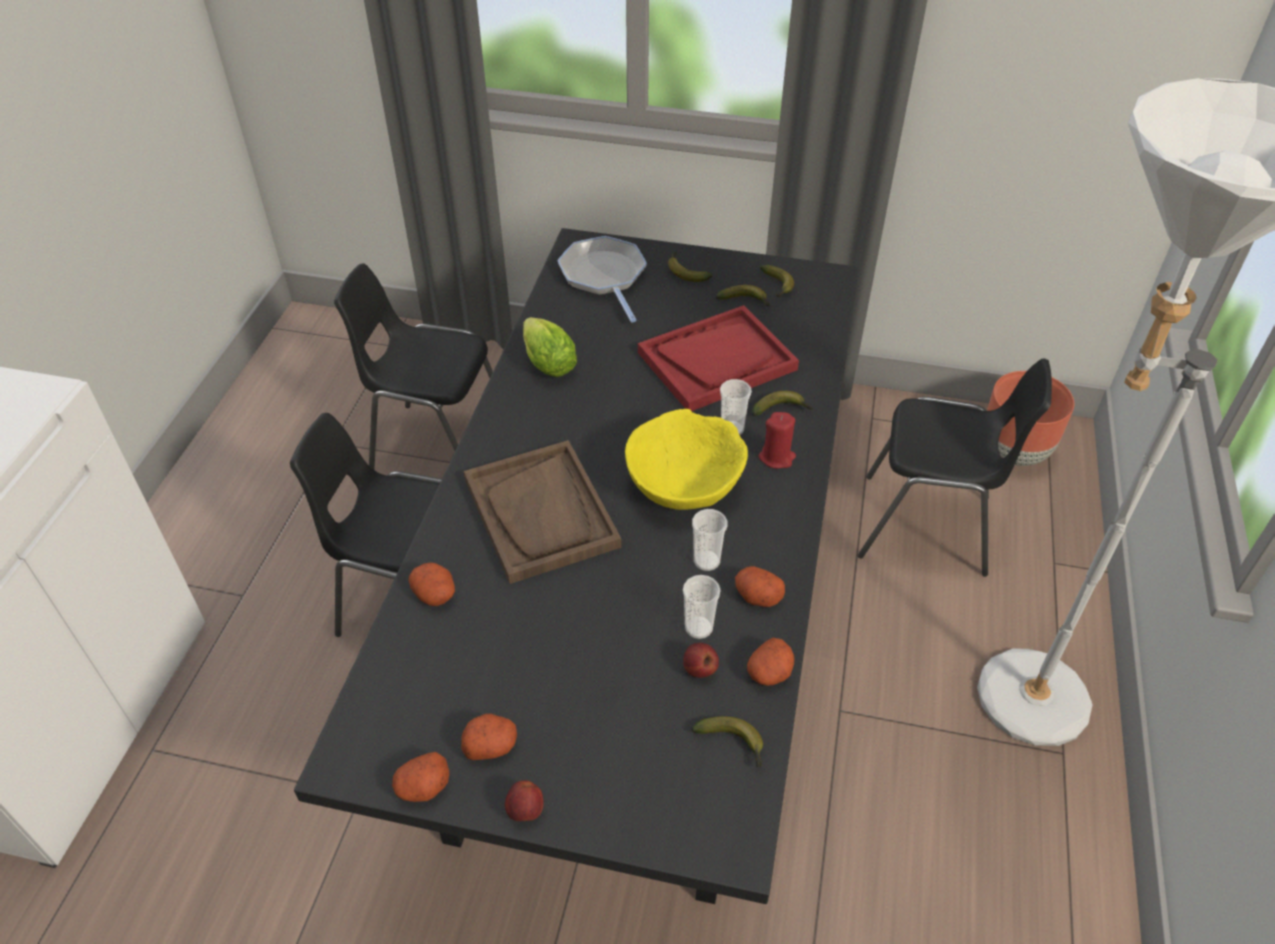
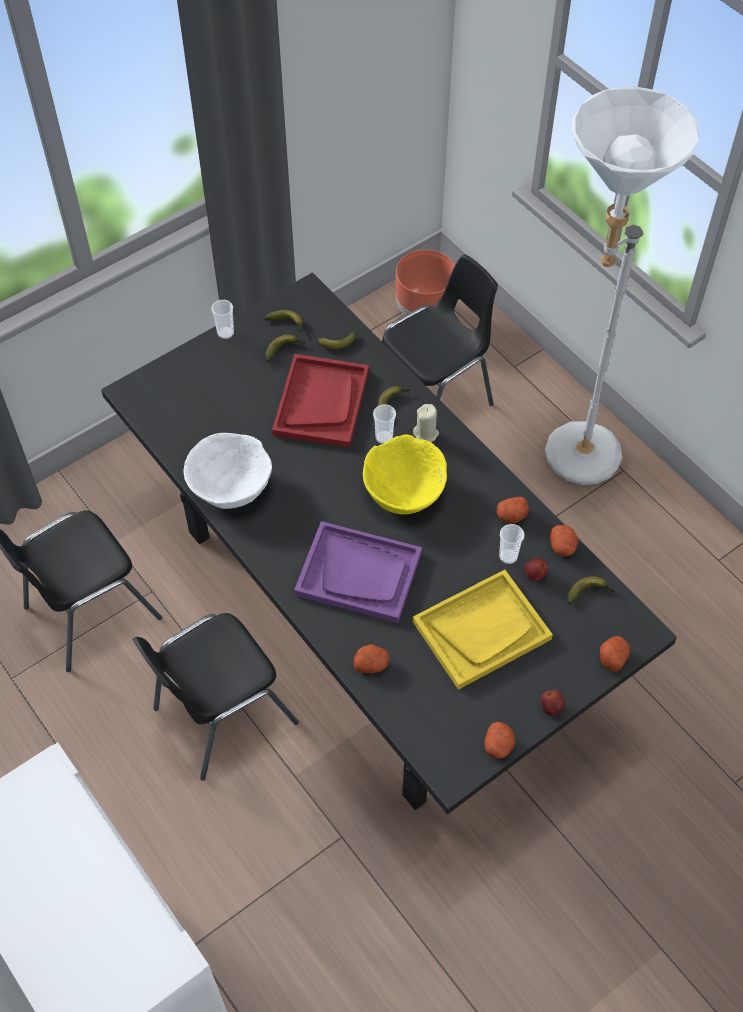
camera: 50 degrees left, 10 degrees up
potato [461,714,517,760] -> potato moved to [600,636,630,671]
brown tray [464,440,621,584] -> purple tray [294,521,422,623]
lettuce [523,317,577,377] -> white bowl [183,433,272,509]
frying pan [557,236,647,323] -> none
banana [668,252,713,282] -> banana moved to [313,331,357,349]
cup [692,509,727,571] -> cup moved to [211,300,234,339]
red candle [759,412,796,469] -> beige candle [413,404,439,442]
none -> yellow tray [413,570,553,690]

